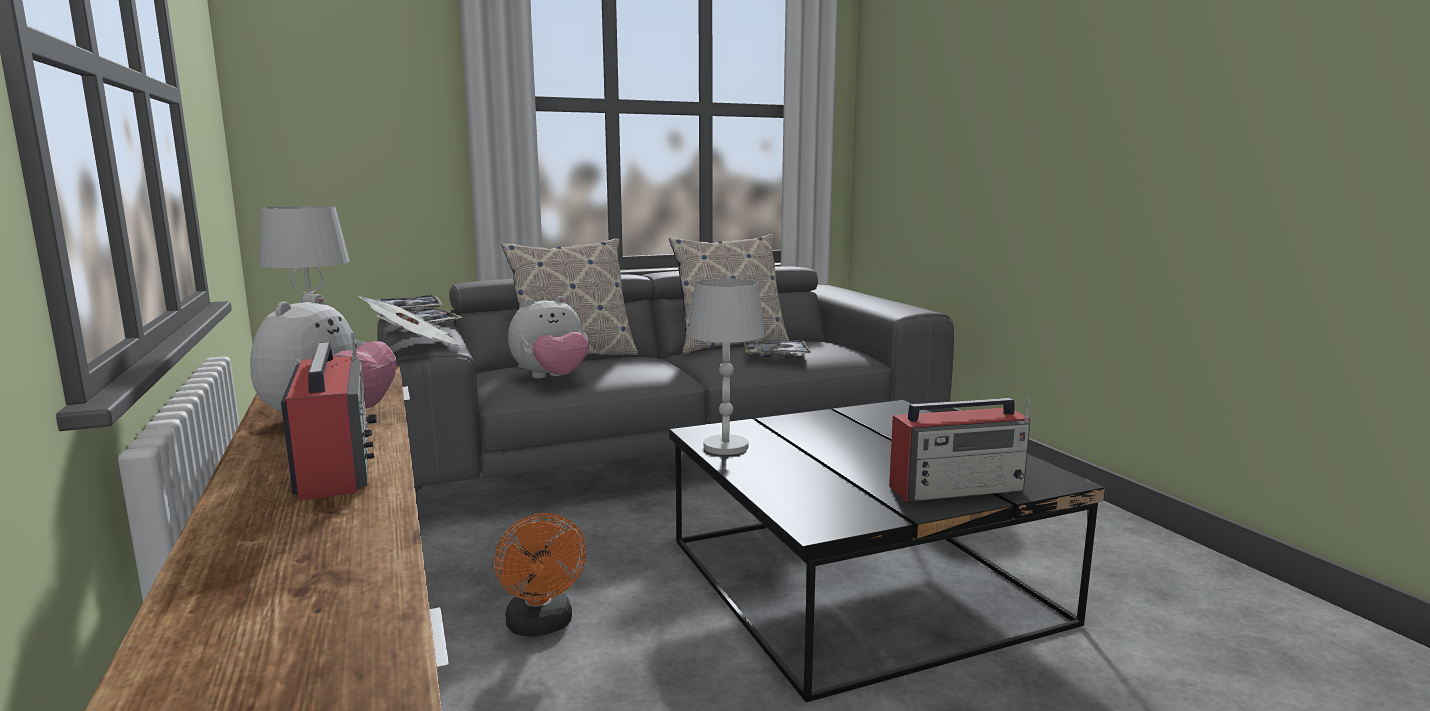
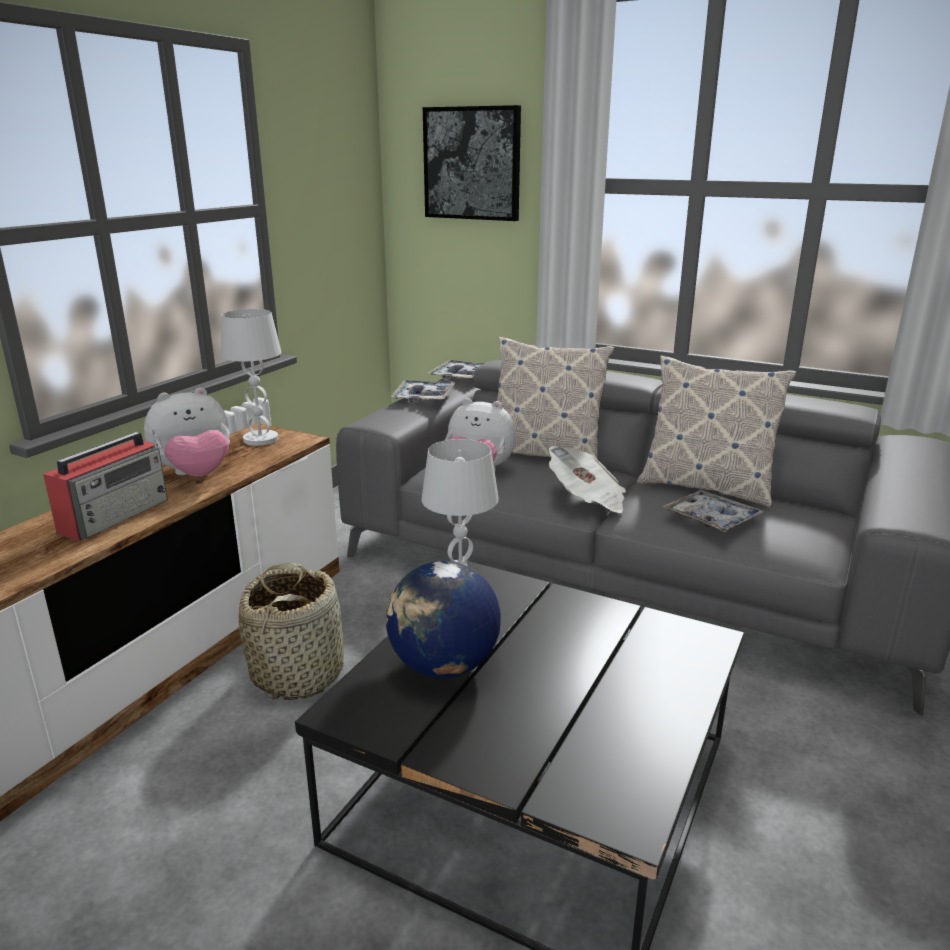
camera: 50 degrees right, 10 degrees up
newspaper [358,296,462,346] -> newspaper moved to [549,446,626,513]
orange fan [494,513,586,637] -> basket [239,562,344,700]
radio [889,398,1030,501] -> none
none -> globe [386,561,501,678]
none -> picture [423,105,521,221]

